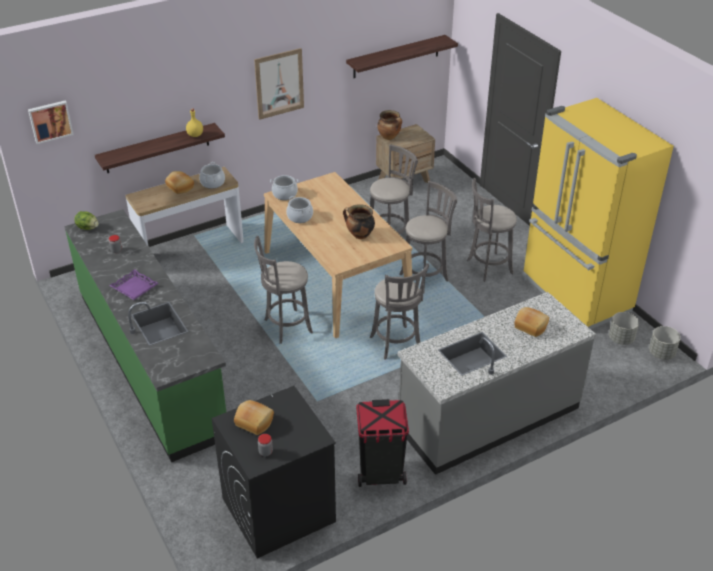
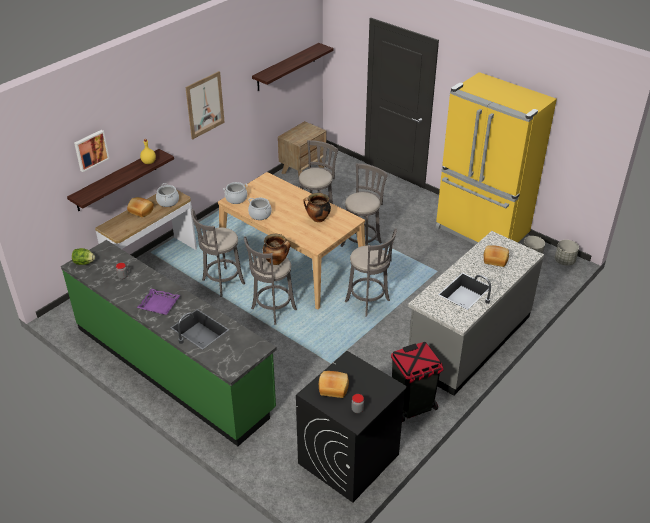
camera: 20 degrees left, 0 degrees up
picture [28,101,74,144] -> picture moved to [74,130,109,172]
cooking pot [377,110,402,140] -> cooking pot moved to [263,234,290,265]
grey stool [468,178,517,281] -> grey stool moved to [191,209,245,297]

